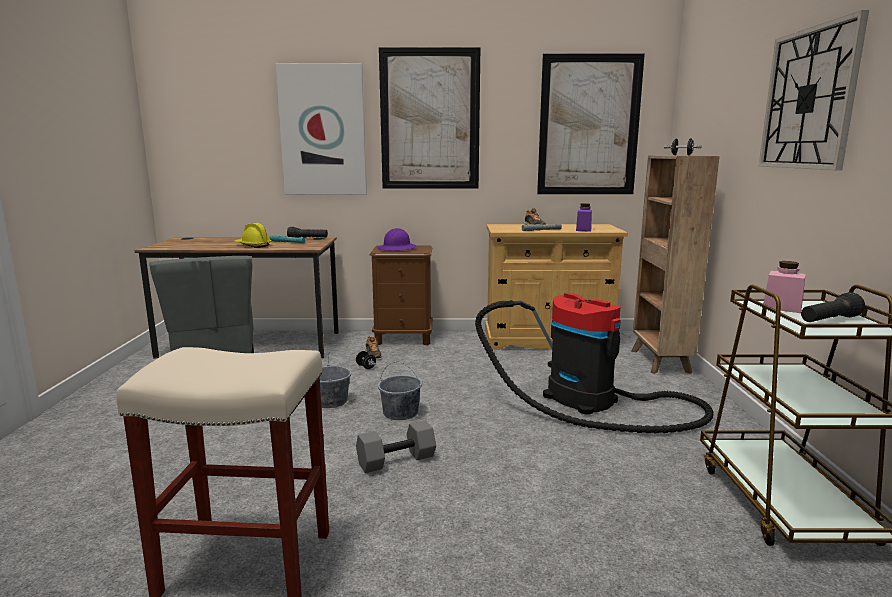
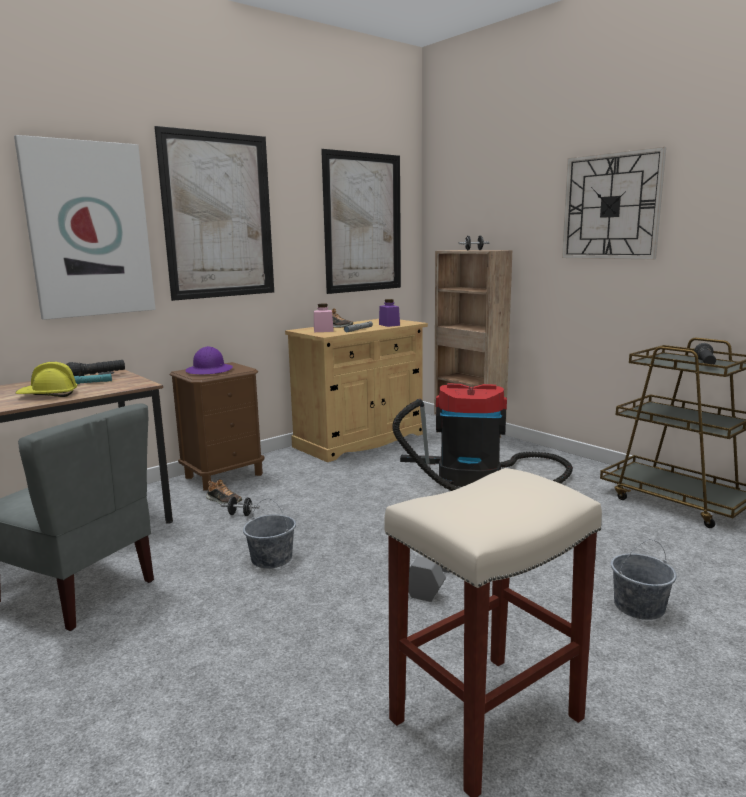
camera: 40 degrees left, 0 degrees up
grey bucket [378,362,422,420] -> grey bucket moved to [611,540,677,620]
pink jar [763,261,806,313] -> pink jar moved to [314,304,334,332]

